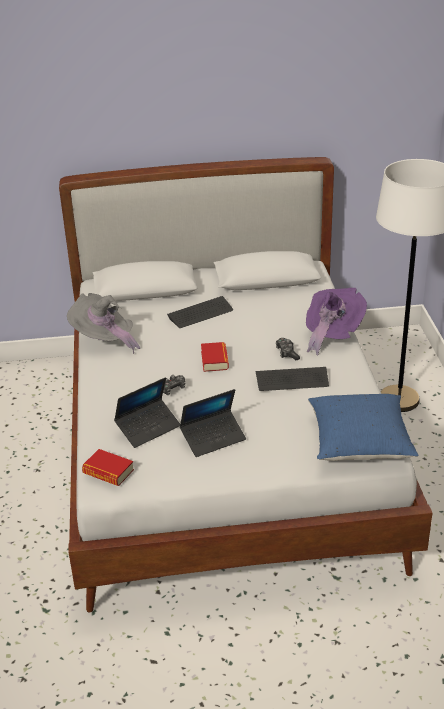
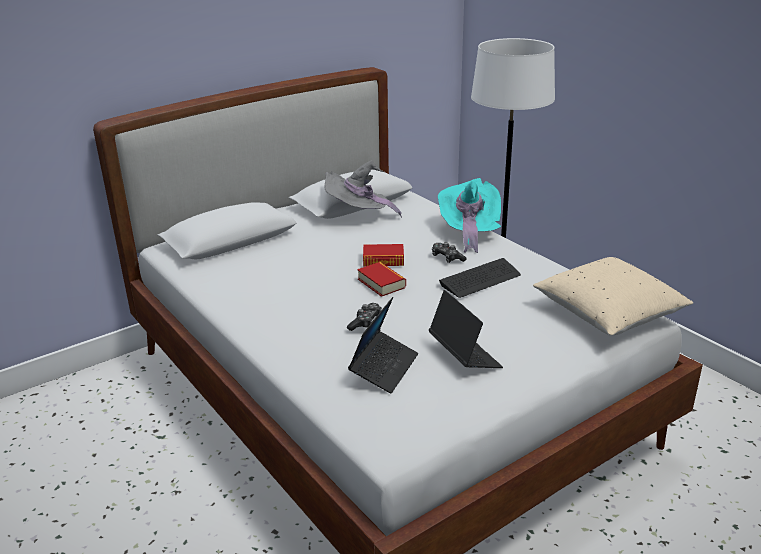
camera: 30 degrees left, 5 degrees down
grey hat [67,293,140,354] -> grey hat moved to [324,160,402,218]
book [82,449,134,486] -> book moved to [363,244,404,266]
keyboard [167,296,233,328] -> none
laptop [180,389,246,457] -> laptop turned 60 degrees counterclockwise [429,290,503,368]
purple hat [306,288,367,355] -> turquoise hat [438,178,501,253]
blue pillow [308,394,419,461] -> beige pillow [533,257,693,336]

